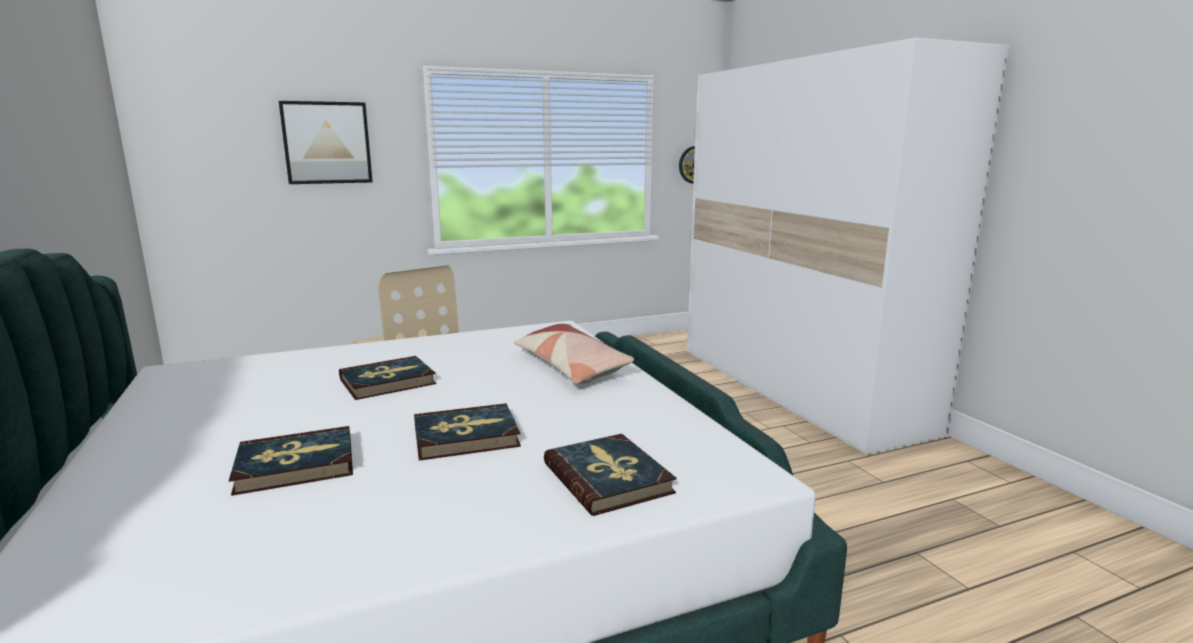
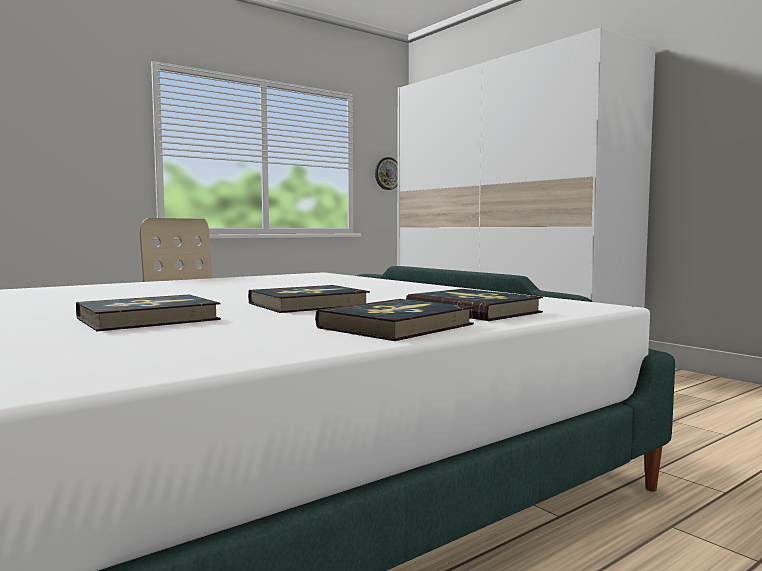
camera: 15 degrees left, 10 degrees down
picture [279,101,373,184] -> none
book [339,356,436,400] -> book moved to [315,299,474,341]
pillow [514,324,634,384] -> none

